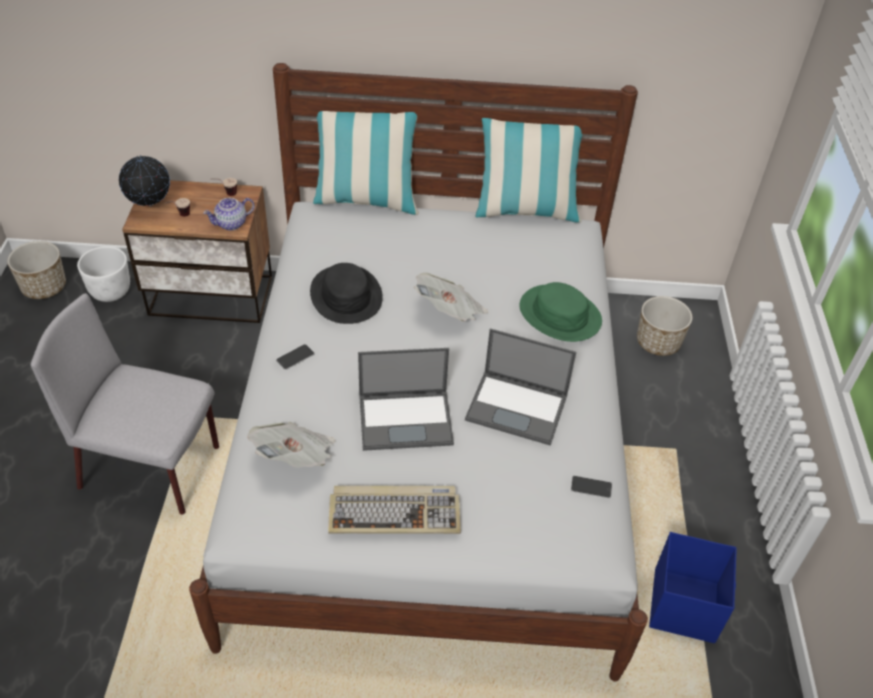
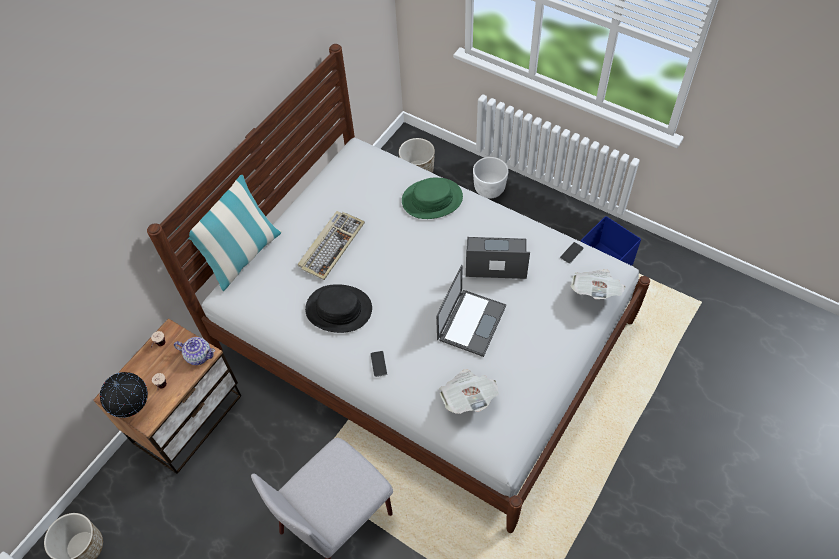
camera: 55 degrees left, 10 degrees up
white planter [77,246,130,302] -> white planter moved to [473,157,508,199]
teapot [203,198,255,230] -> teapot turned 75 degrees counterclockwise [174,337,215,365]
keyboard [328,486,461,534] -> keyboard moved to [298,211,365,280]
newspaper [414,272,488,322] -> newspaper moved to [571,269,626,299]
laptop [465,328,576,446] -> laptop turned 135 degrees counterclockwise [466,237,530,279]
pillow [475,118,583,223] -> none

